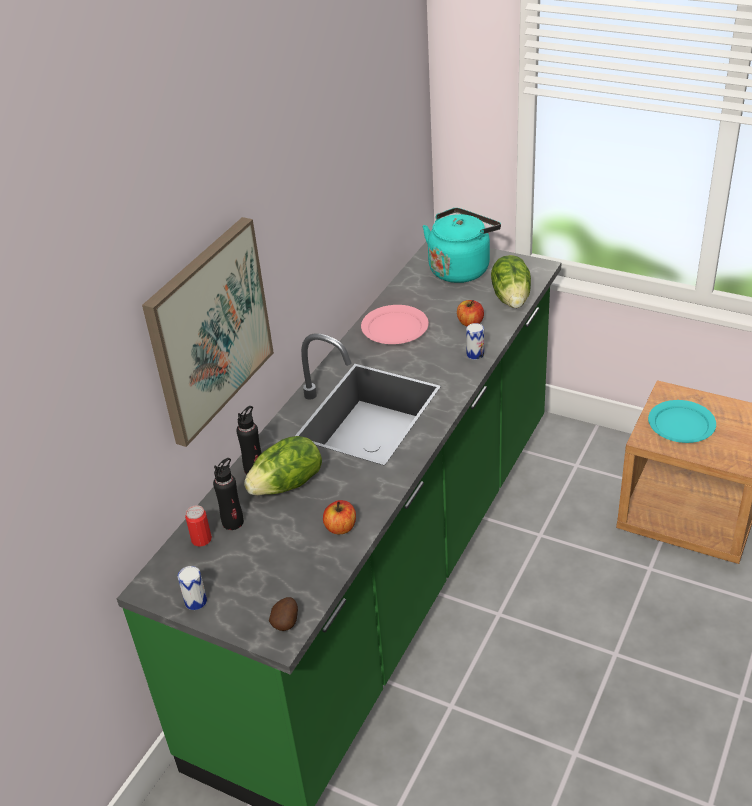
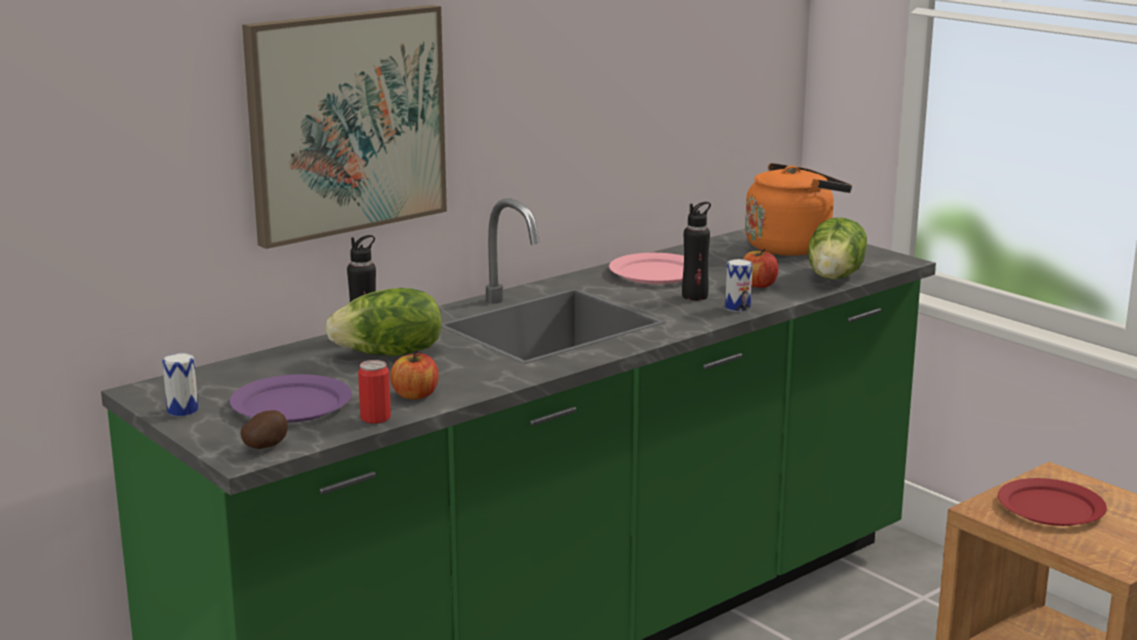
camera: 20 degrees right, 20 degrees down
can [185,505,212,546] -> can moved to [358,360,391,424]
black bottle [213,458,244,530] -> black bottle moved to [682,202,711,301]
turquoise kettle [422,208,501,283] -> orange kettle [745,163,852,256]
turquoise plate [648,400,716,443] -> red plate [998,478,1107,526]
none -> purple plate [230,374,352,423]

